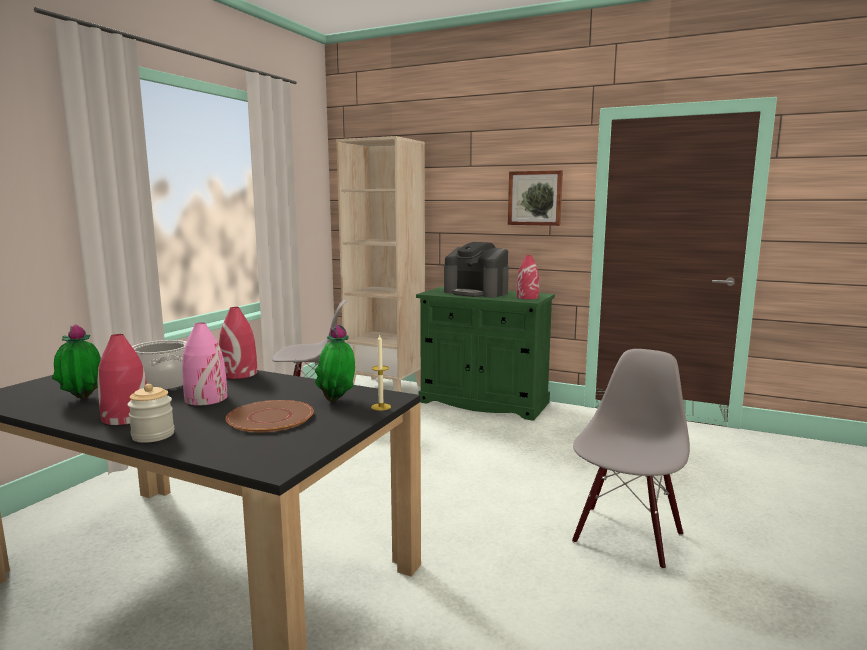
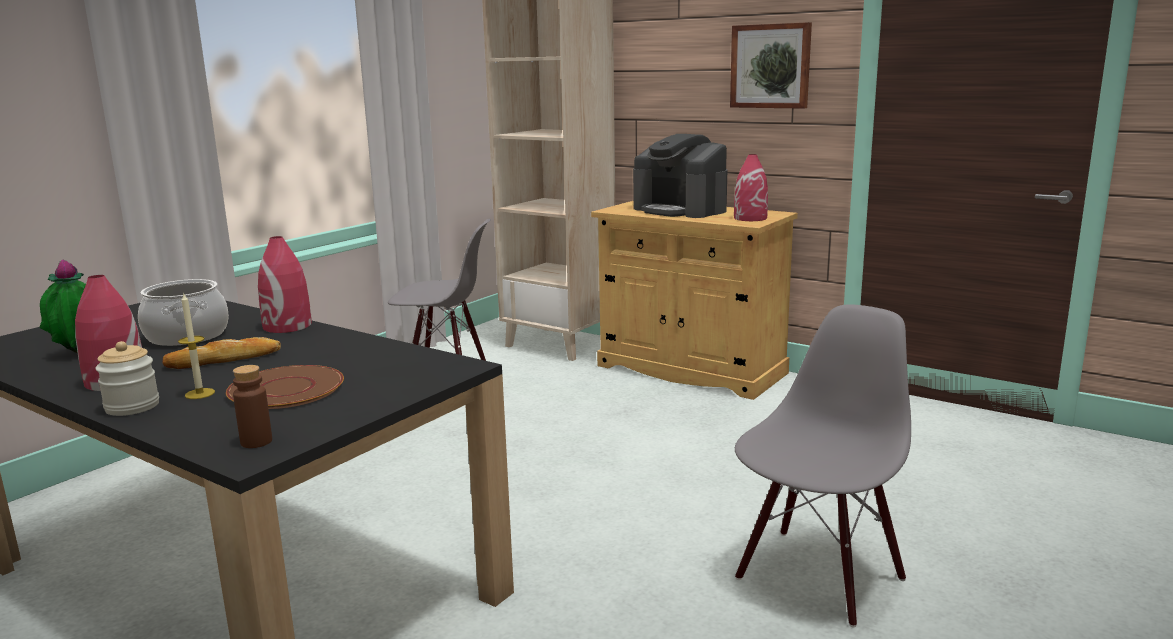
camera: 10 degrees right, 5 degrees up
pink vase [182,322,227,405] -> bread [162,337,281,369]
potted plant [314,324,355,402] -> none
candle [371,335,391,411] -> candle moved to [178,294,215,399]
green cabinet [416,287,555,421] -> beige cabinet [591,201,798,400]
none -> brown bottle [233,365,272,448]

